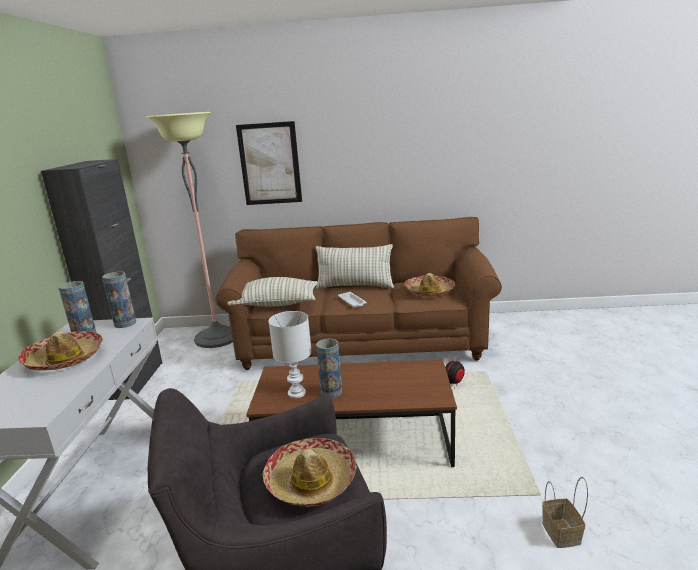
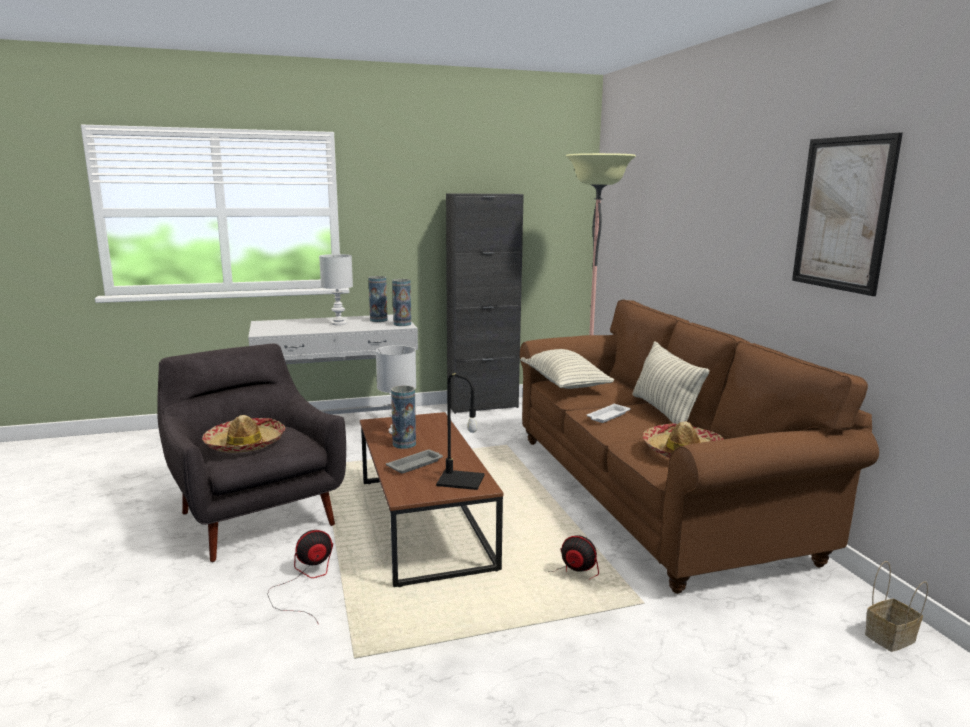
camera: 70 degrees right, 5 degrees down
hat [17,331,103,371] -> white table lamp [319,254,353,325]
picture [236,121,302,205] -> picture moved to [792,133,903,296]
basket [542,477,588,548] -> basket moved to [865,561,928,652]
none -> fan [267,530,333,624]
none -> grey tray [386,450,443,474]
none -> black table lamp [436,373,484,490]

